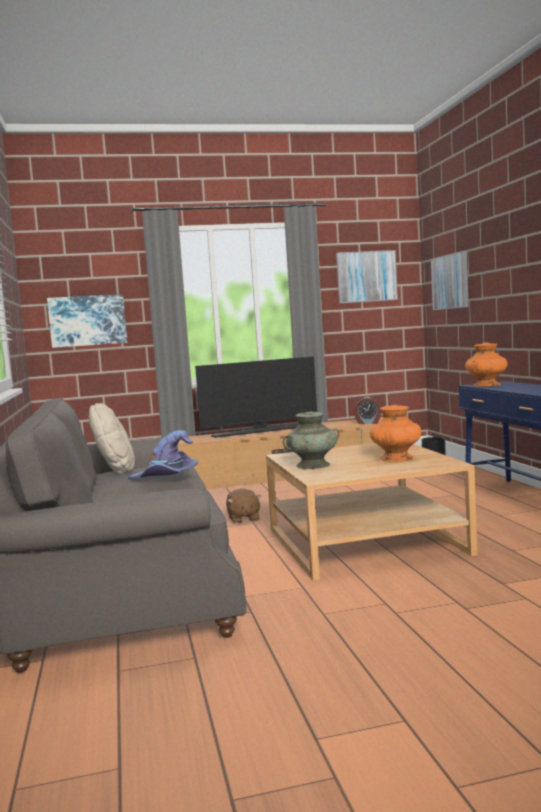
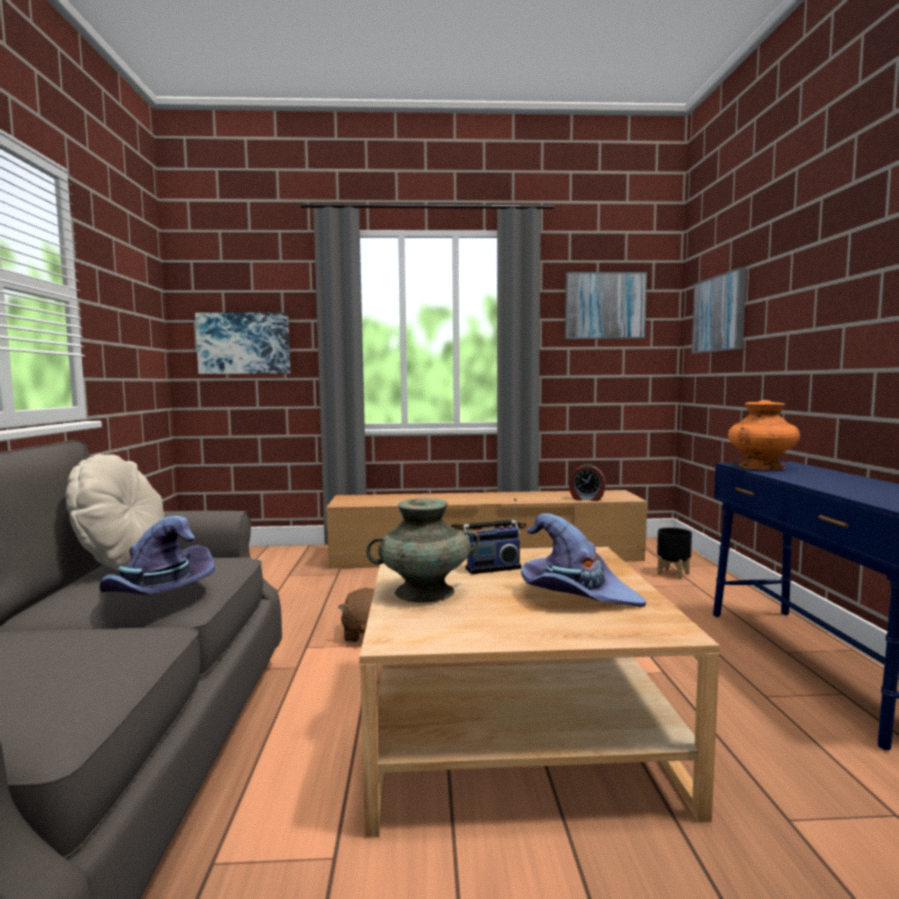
camera: 10 degrees right, 0 degrees up
television [195,356,317,438] -> none
orange vase [370,405,421,462] -> purple hat [521,513,646,607]
none -> radio [463,498,522,574]

